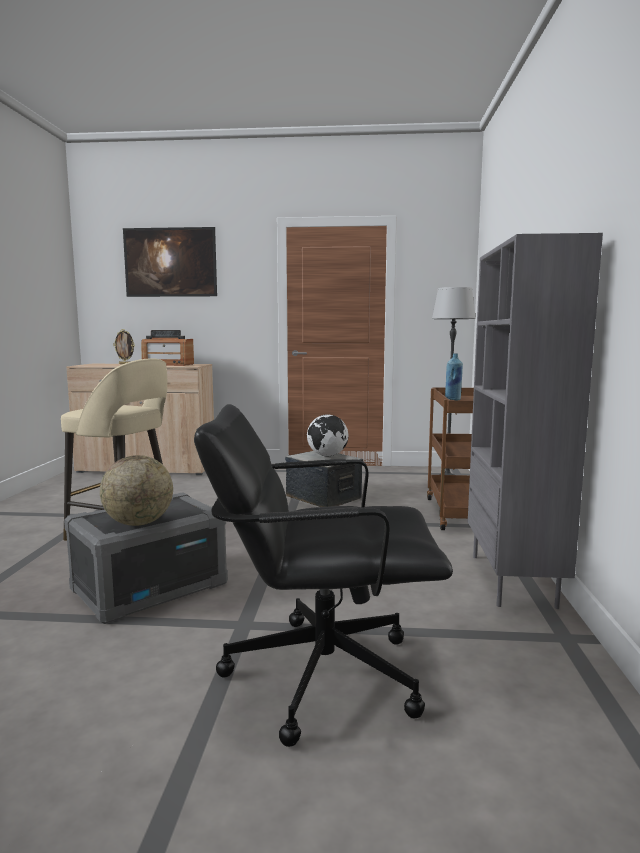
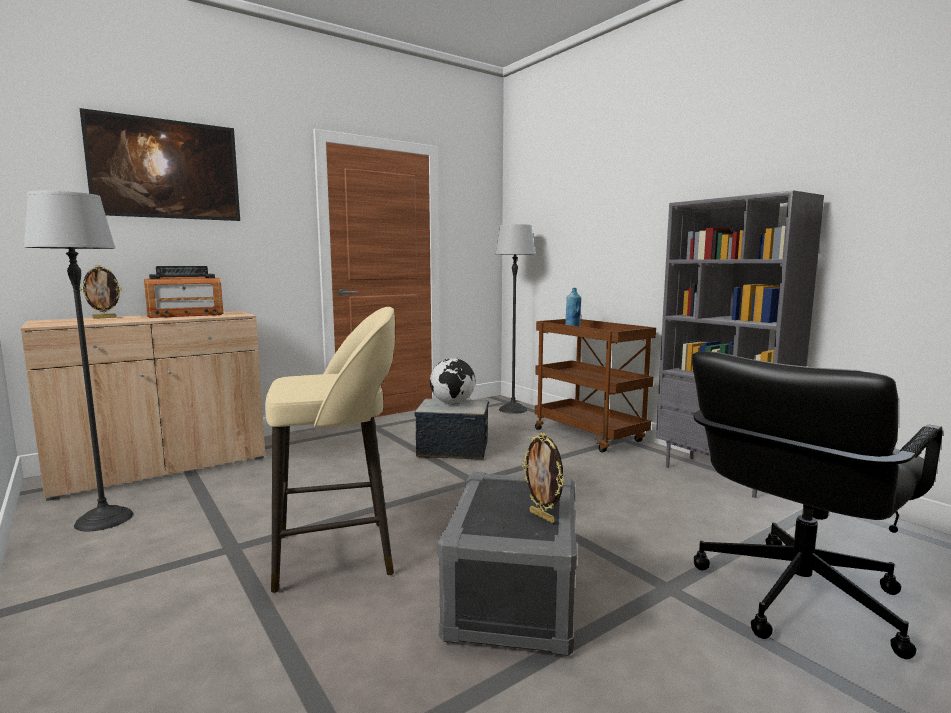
camera: 40 degrees left, 0 degrees up
globe [100,455,173,526] -> picture frame [522,432,564,523]
none -> floor lamp [24,191,133,531]

